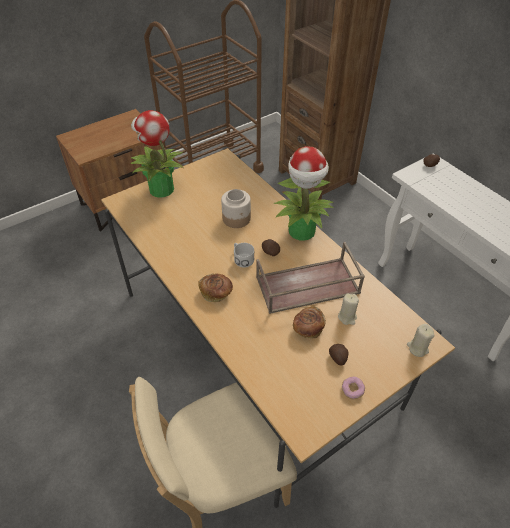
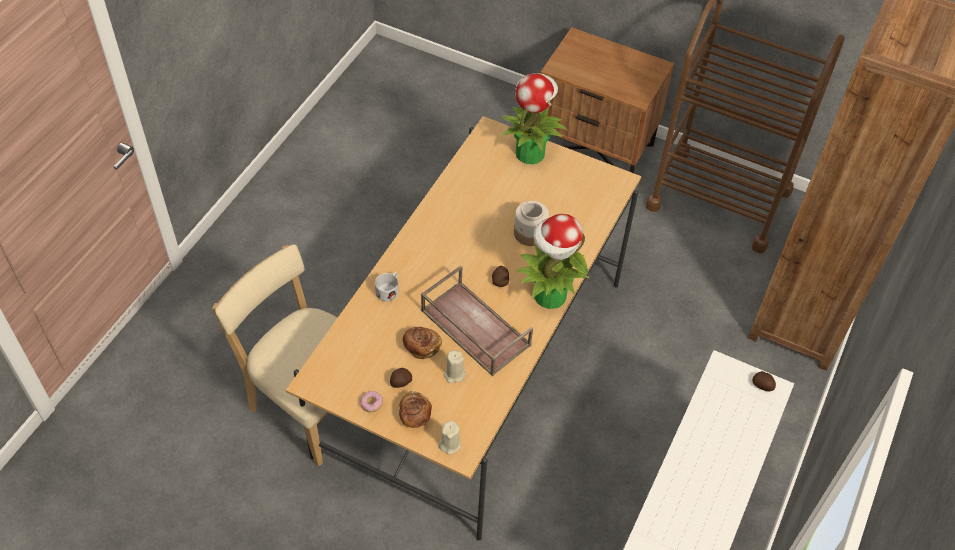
camera: 60 degrees right, 5 degrees up
bread [199,273,233,302] -> bread moved to [399,391,432,428]
white mug [234,243,254,268] -> white mug moved to [375,272,399,301]

